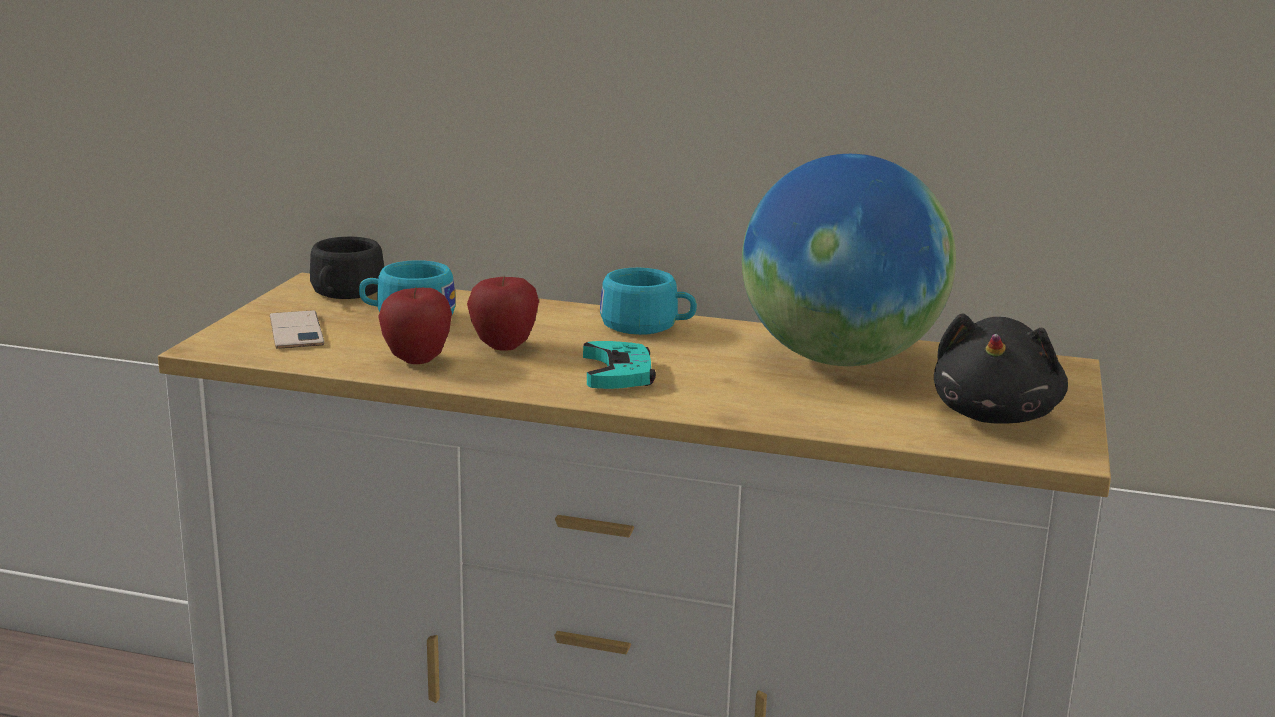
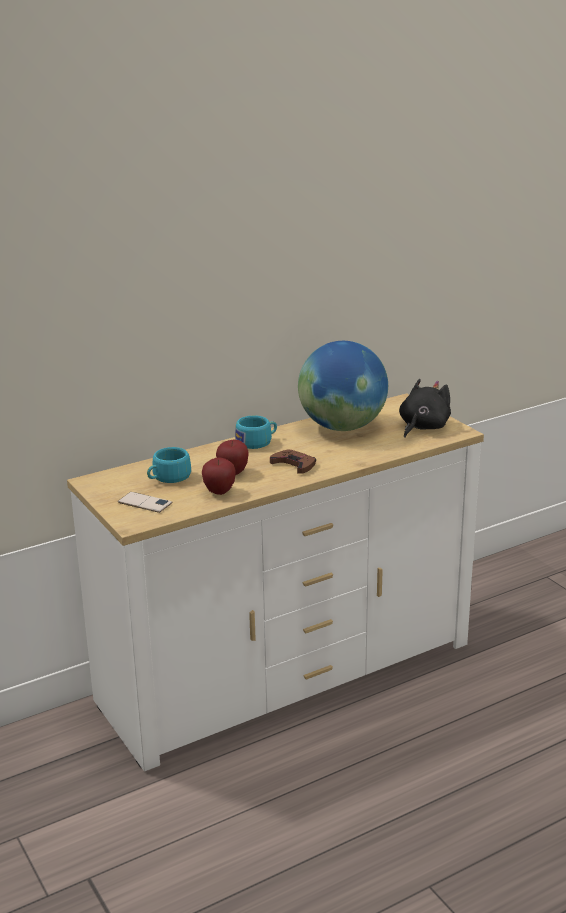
camera: 45 degrees left, 5 degrees up
black cup [310,237,384,299] -> none
turquoise game controller [583,341,656,389] -> brown game controller [270,449,316,474]
black plush toy [934,313,1068,423] -> black plush toy turned 120 degrees counterclockwise [399,379,451,438]

